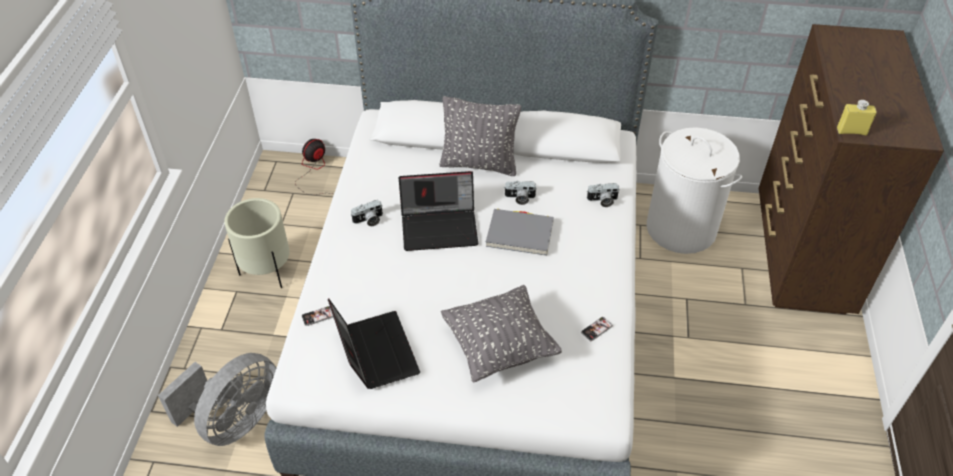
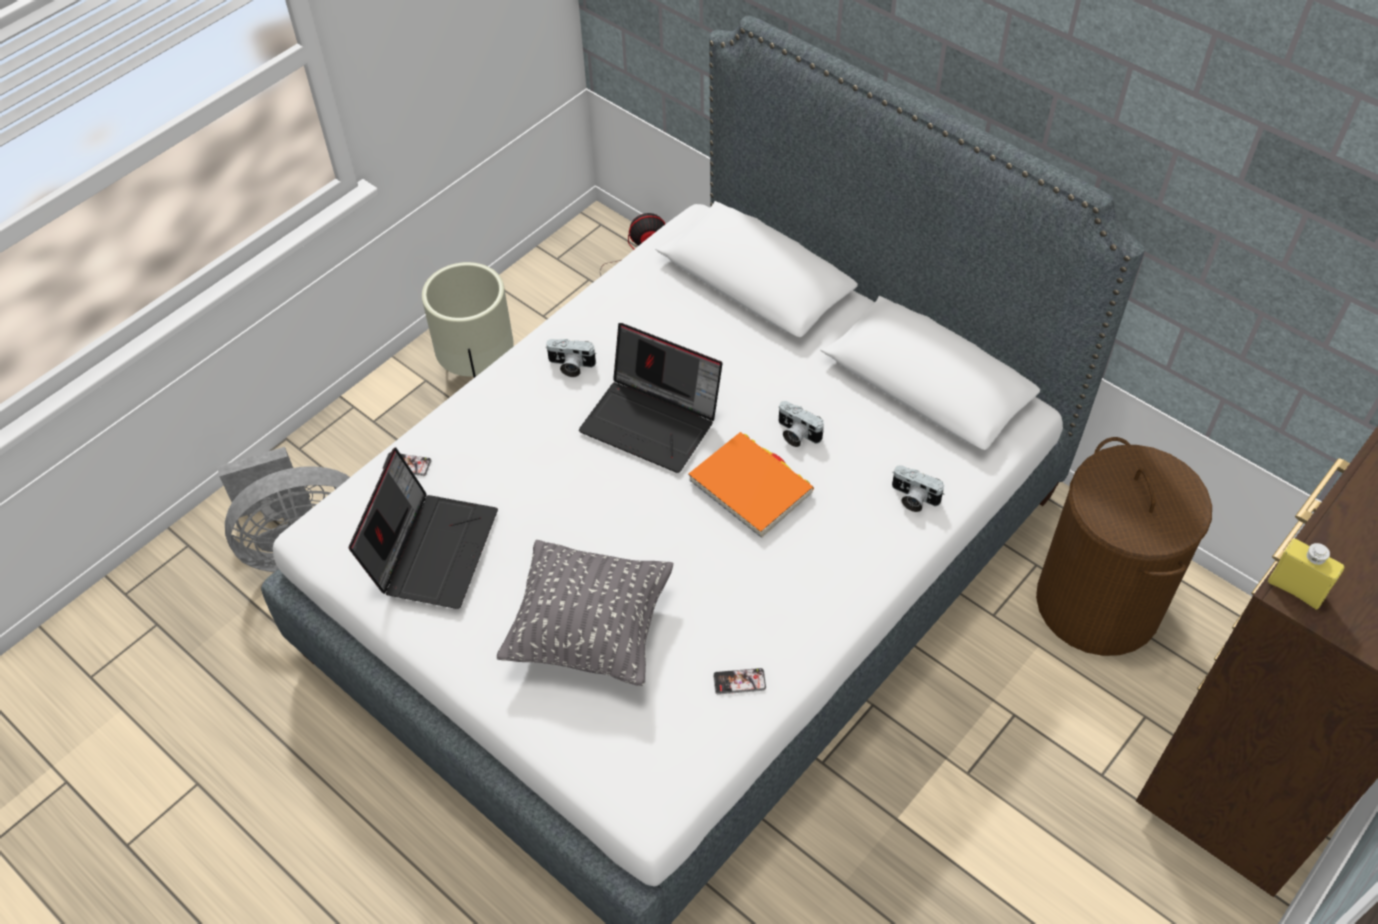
camera: 35 degrees right, 5 degrees up
grey pillow [439,96,521,176] -> none
grey book [486,209,554,256] -> orange book [688,432,814,538]
white laundry basket [647,127,742,254] -> brown laundry basket [1036,437,1212,656]

